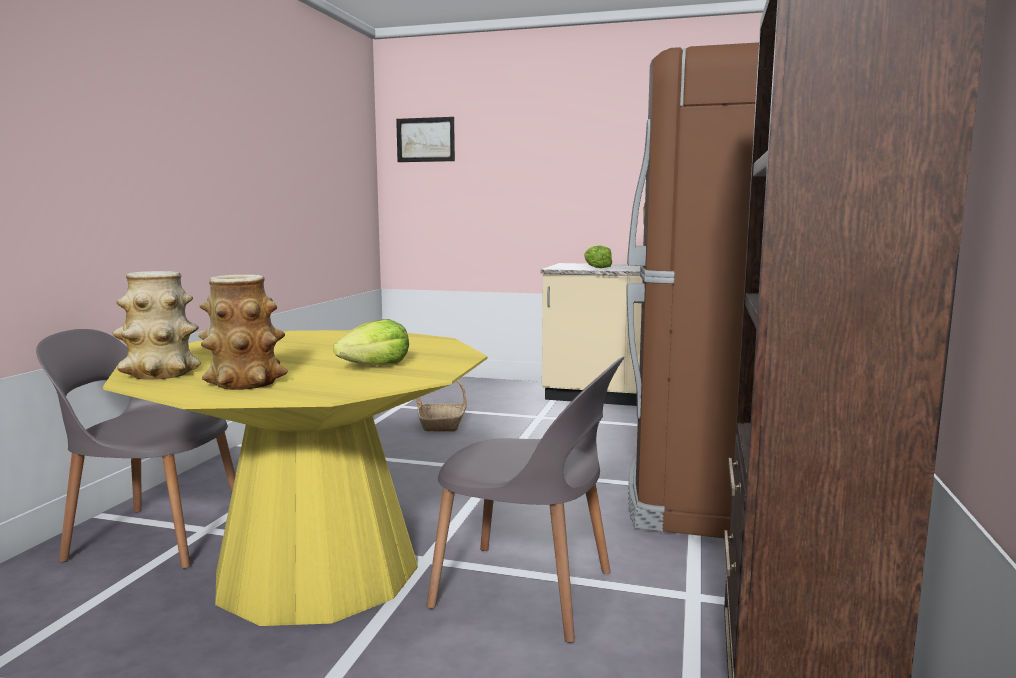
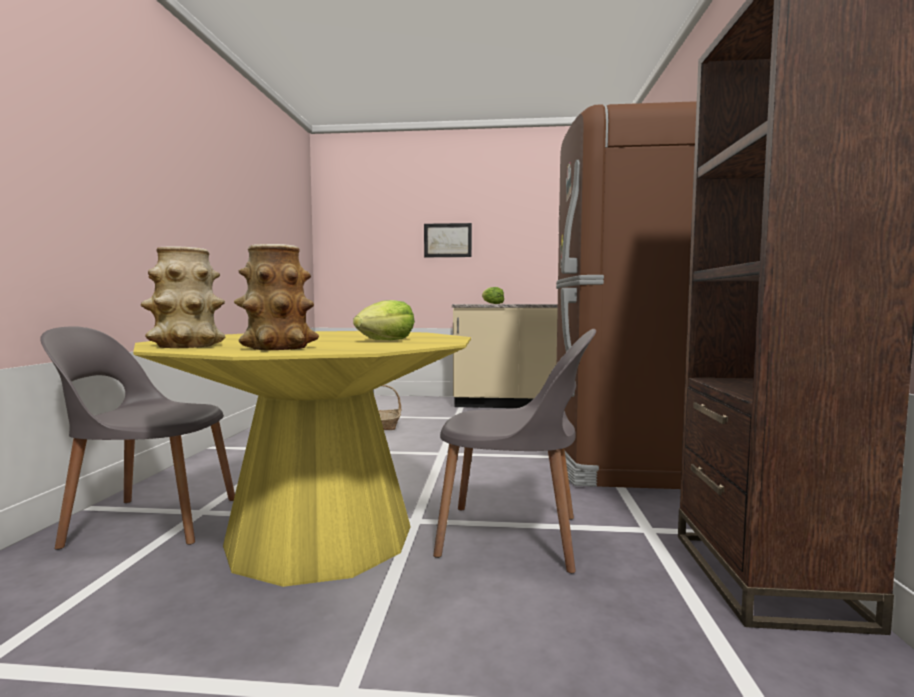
camera: 10 degrees left, 5 degrees down
picture [396,117,455,162] -> picture moved to [424,223,472,257]

